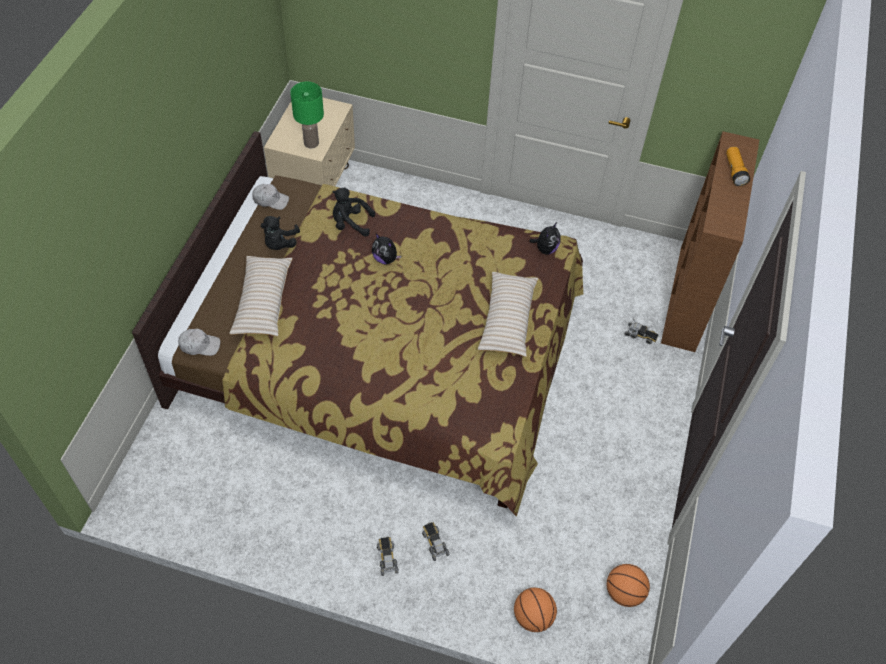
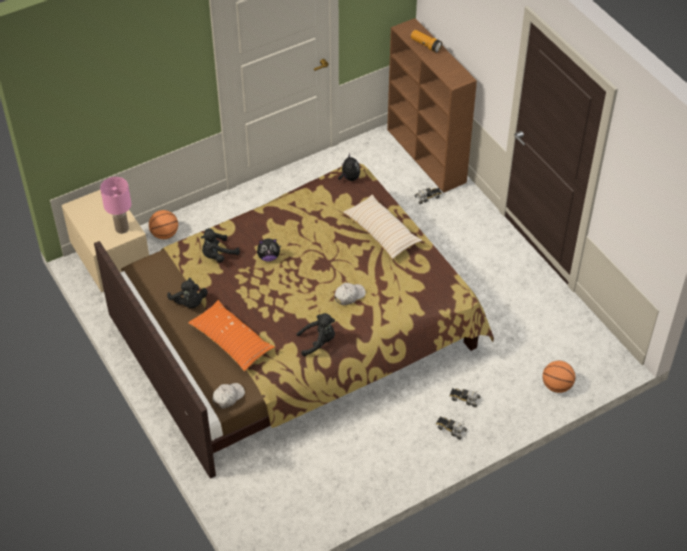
camera: 45 degrees left, 5 degrees down
beige pillow [229,256,293,337] -> orange pillow [188,300,275,371]
white cap [252,184,289,210] -> white cap moved to [334,283,366,305]
green table lamp [290,82,324,148] -> pink table lamp [100,177,131,234]
basketball [607,564,650,607] -> basketball moved to [149,210,178,239]
none -> black plush toy [297,313,335,356]

